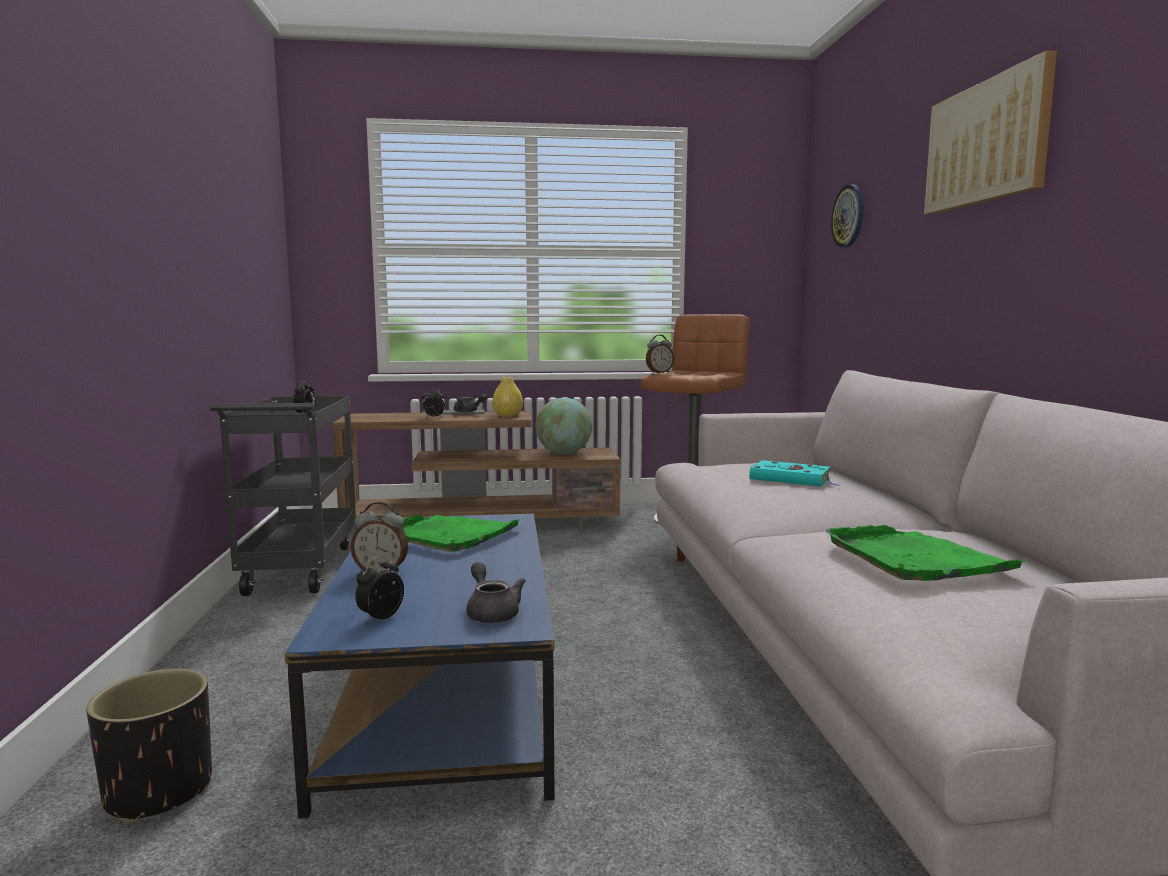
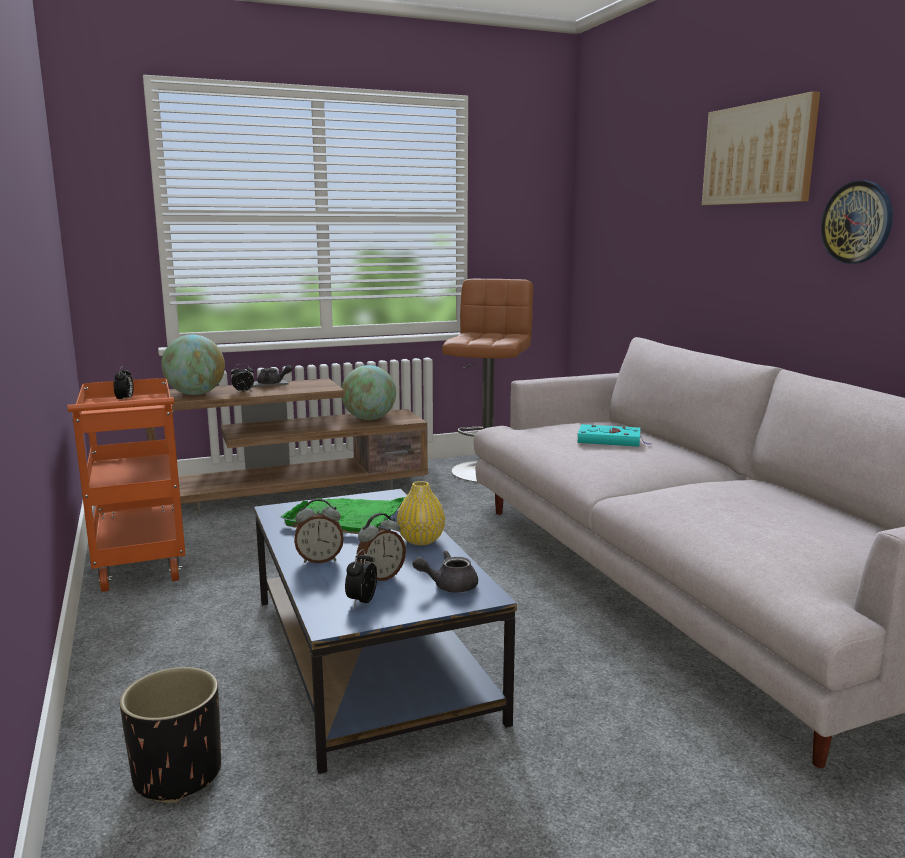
camera: 15 degrees left, 5 degrees up
grey cart [210,396,356,596] -> orange cart [67,378,186,592]
grey teapot [466,562,526,623] -> grey teapot turned 60 degrees counterclockwise [412,551,478,593]
yellow vase [492,377,523,417] -> yellow vase moved to [397,481,445,545]
alarm clock [646,335,674,373] -> alarm clock moved to [356,513,406,581]
green tray [826,525,1025,581] -> none
wall clock [831,184,864,248] -> wall clock moved to [821,180,893,264]
none -> globe [161,335,225,395]

